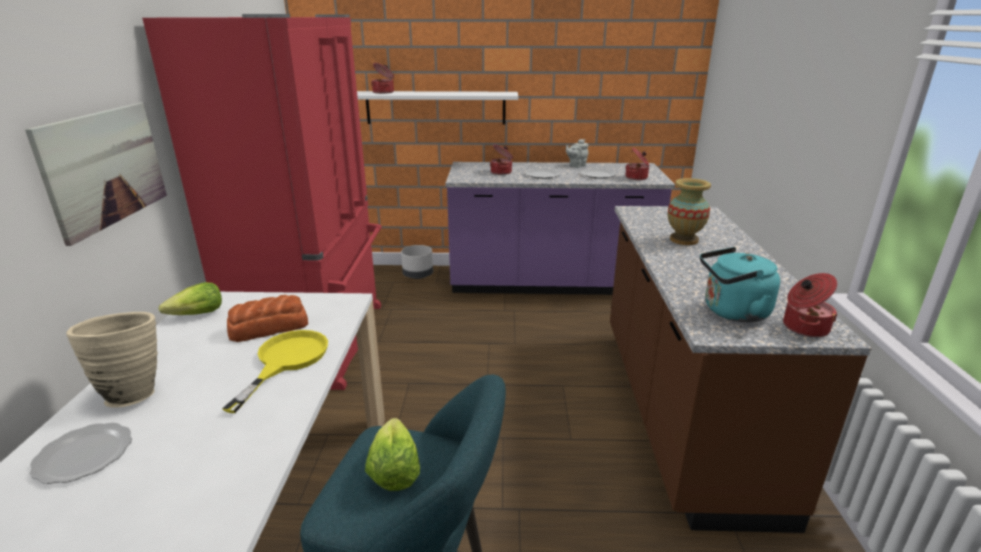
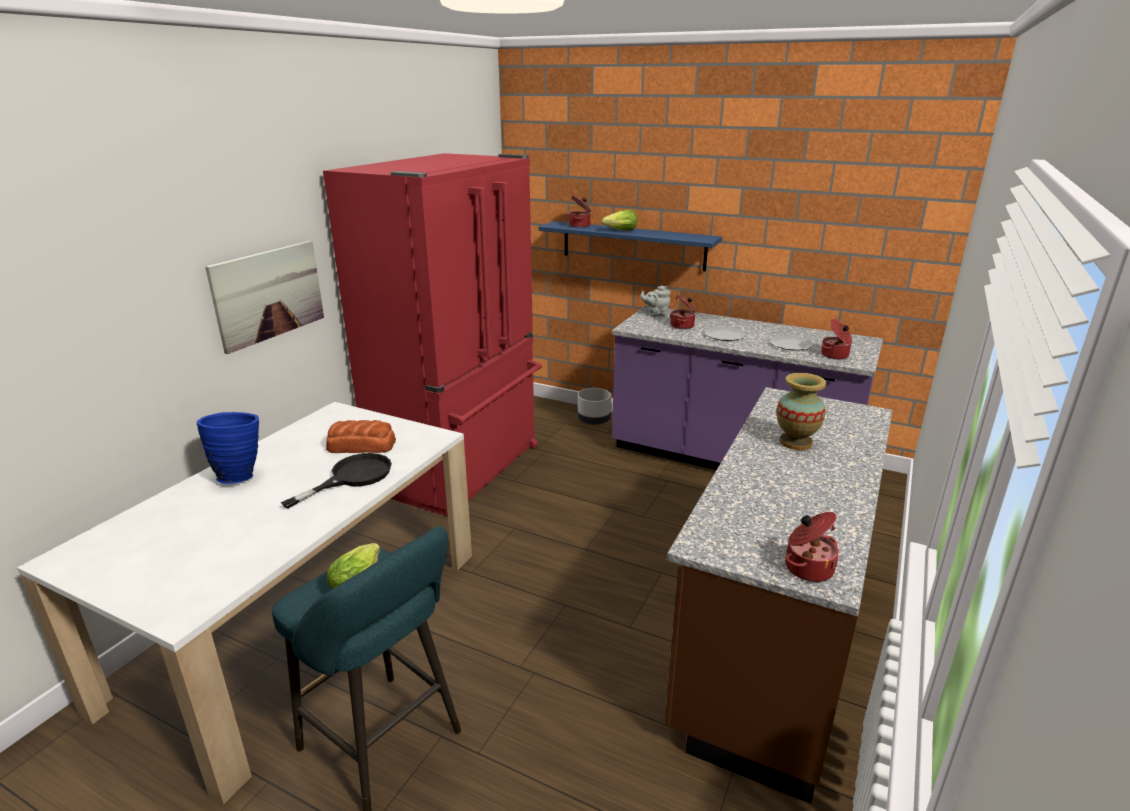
camera: 25 degrees right, 0 degrees up
plate [30,423,132,484] -> none
beige vase [66,312,158,408] -> blue vase [197,412,259,484]
lettuce [159,282,222,315] -> lettuce moved to [601,210,637,231]
yellow frying pan [222,330,328,413] -> black frying pan [281,453,392,509]
white shelf [357,91,518,125] -> blue shelf [539,221,722,271]
grey teapot [566,139,589,168] -> grey teapot moved to [640,286,671,316]
turquoise kettle [700,247,780,323] -> none

